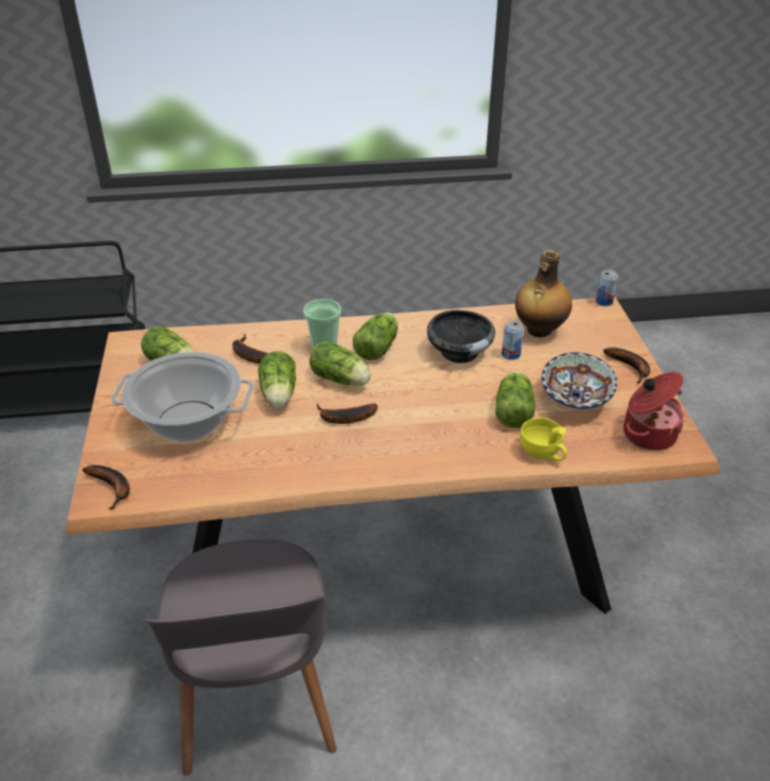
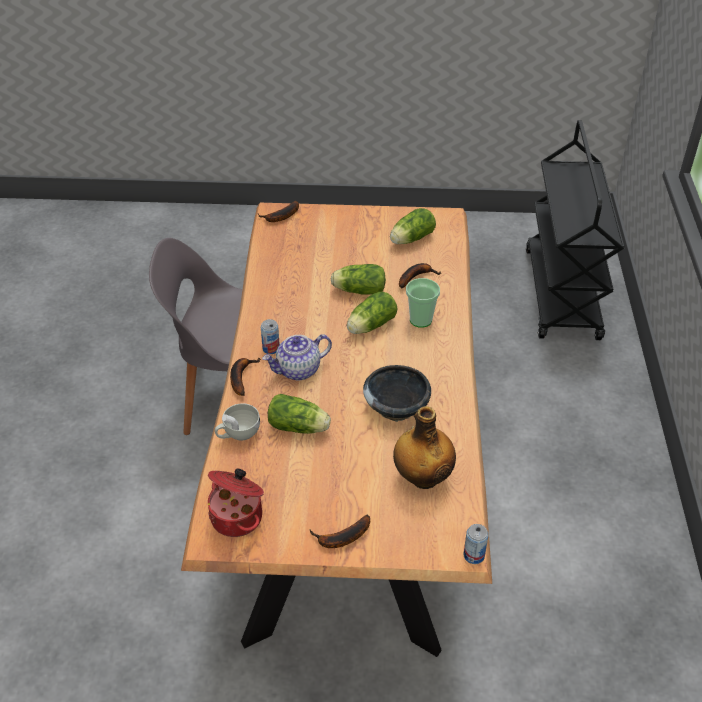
camera: 100 degrees right, 5 degrees up
cooking pot [111,352,253,442] -> none
banana [317,403,378,424] -> banana moved to [230,358,261,396]
lettuce [353,313,398,360] -> none
can [502,321,524,360] -> can moved to [261,319,280,354]
yellow cup [520,418,567,462] -> white cup [215,403,260,440]
bowl [542,352,617,409] -> none
none -> teapot [262,334,332,380]

